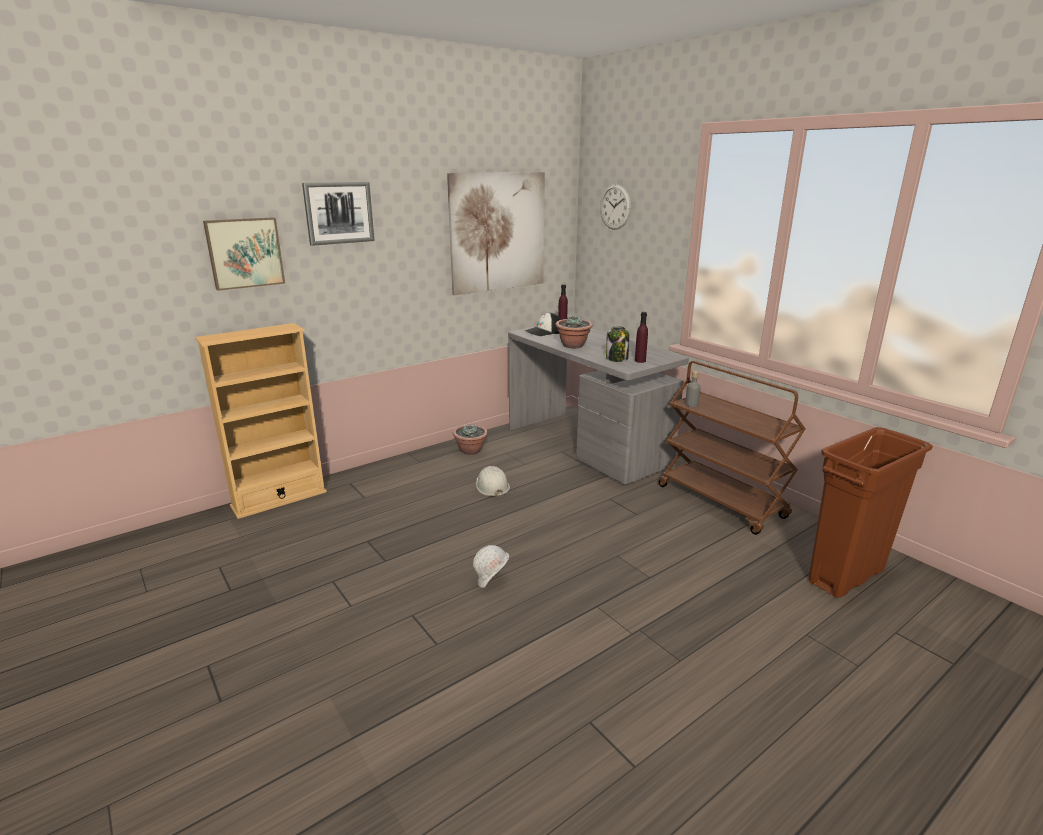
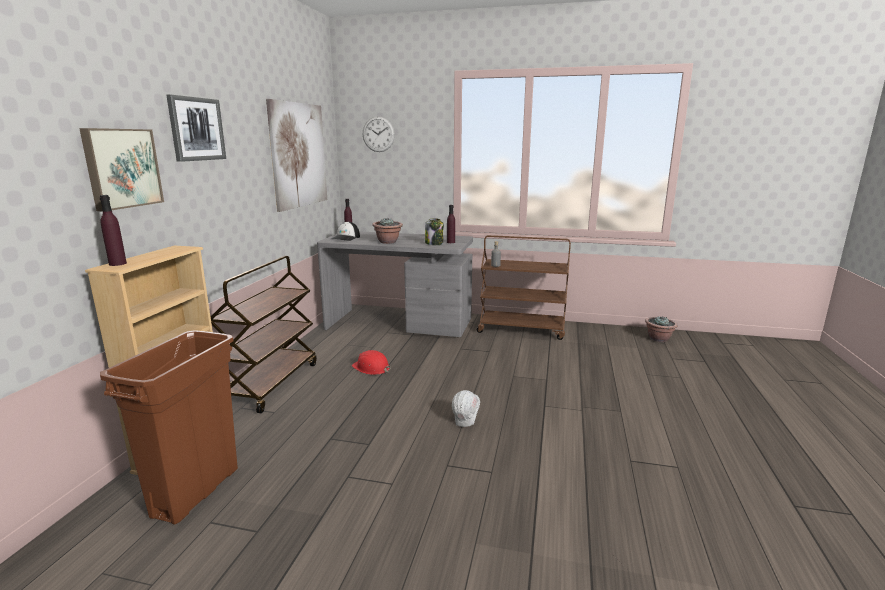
camera: 40 degrees left, 5 degrees down
potted plant [453,425,488,455] -> potted plant moved to [645,316,678,342]
white hard hat [476,466,510,498] -> red hard hat [352,350,390,375]
brown trash can [809,427,933,598] -> brown trash can moved to [100,330,238,525]
none -> purple bottle [100,195,127,266]
none -> brown cart [211,256,317,413]

